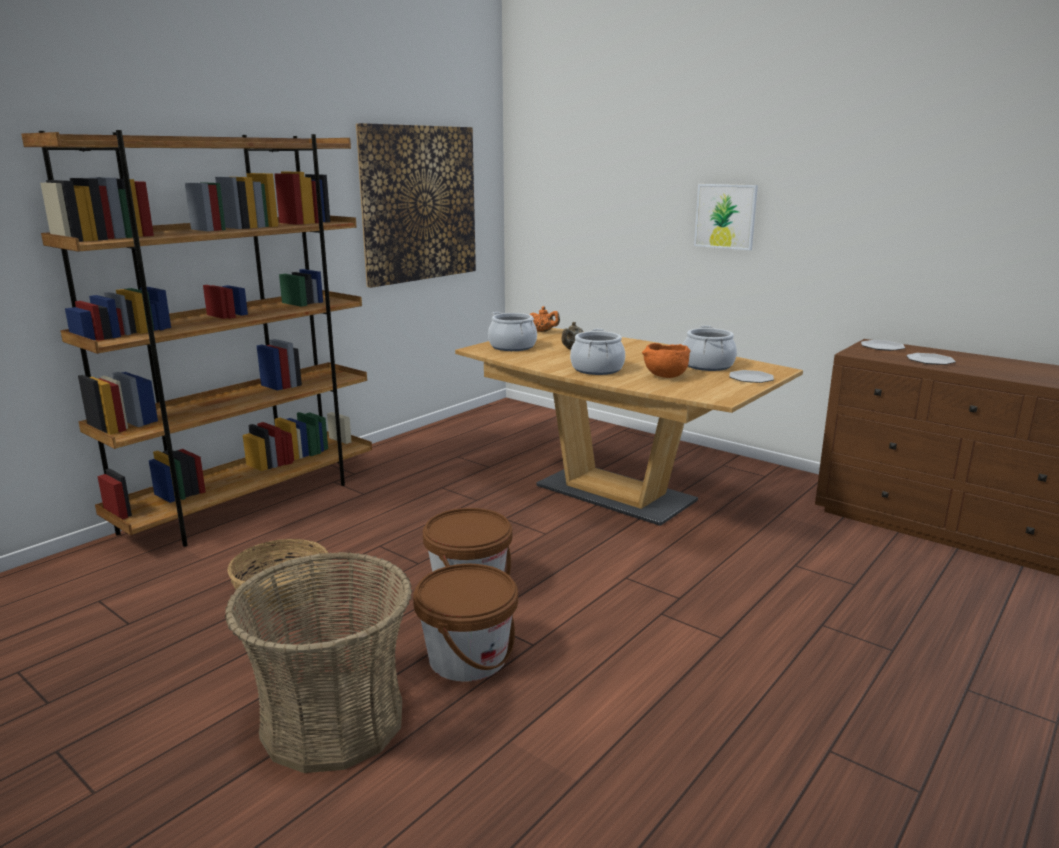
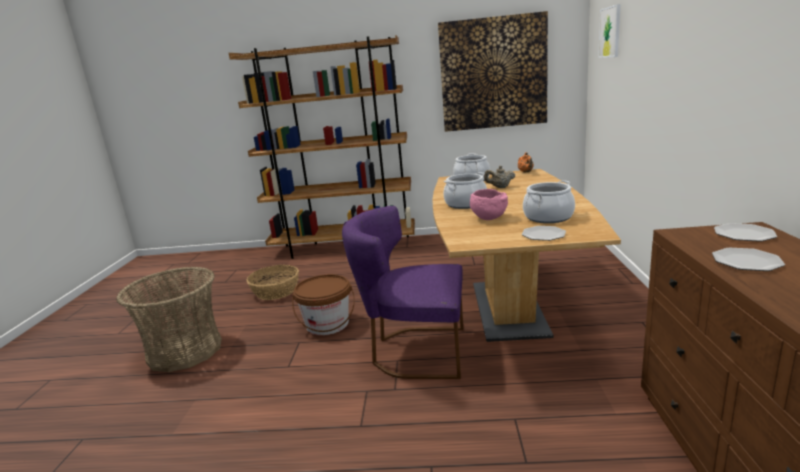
camera: 55 degrees right, 0 degrees up
brown bucket [413,564,518,682] -> none
orange bowl [642,343,691,378] -> pink bowl [470,189,508,220]
picture [694,184,758,250] -> picture moved to [598,4,621,58]
none -> purple chair [342,206,464,379]

